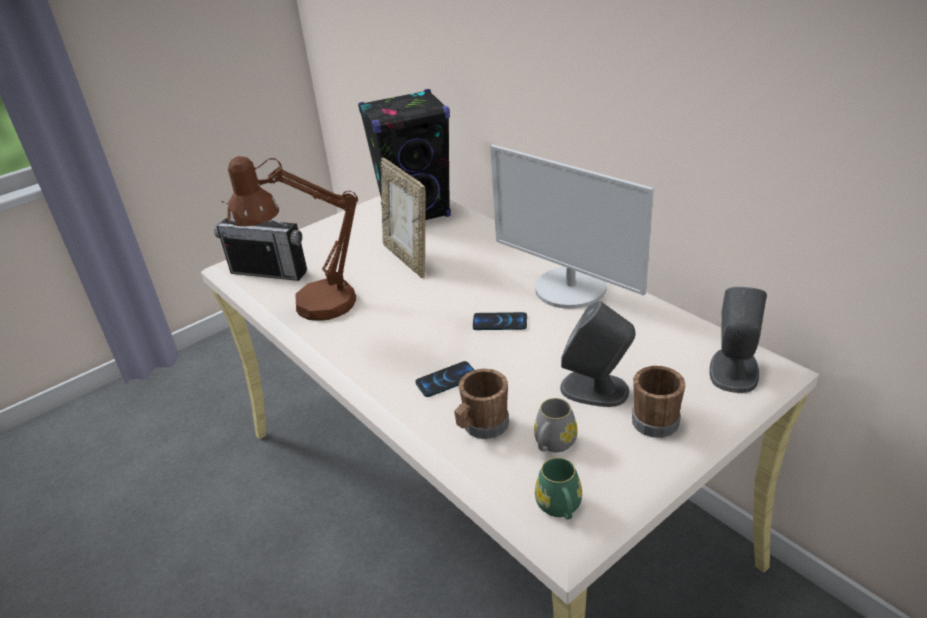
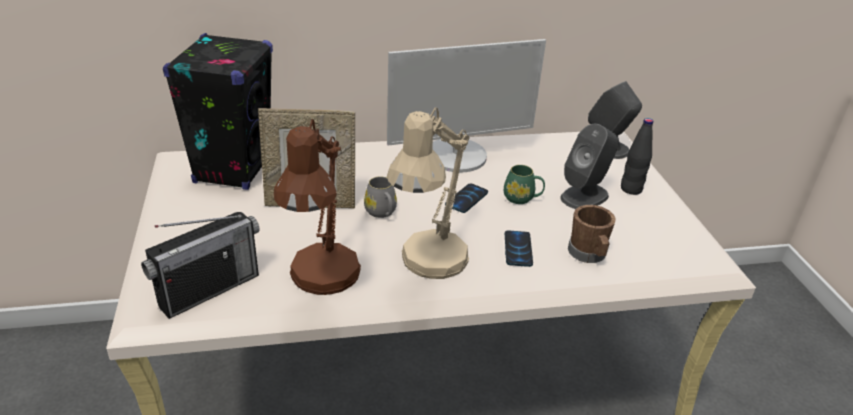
camera: 65 degrees left, 0 degrees up
grey mug [534,398,578,452] -> grey mug moved to [364,176,397,218]
green mug [535,458,582,520] -> green mug moved to [504,165,545,204]
brown mug [632,366,686,438] -> black bottle [621,118,653,195]
none -> beige table lamp [387,107,470,279]

